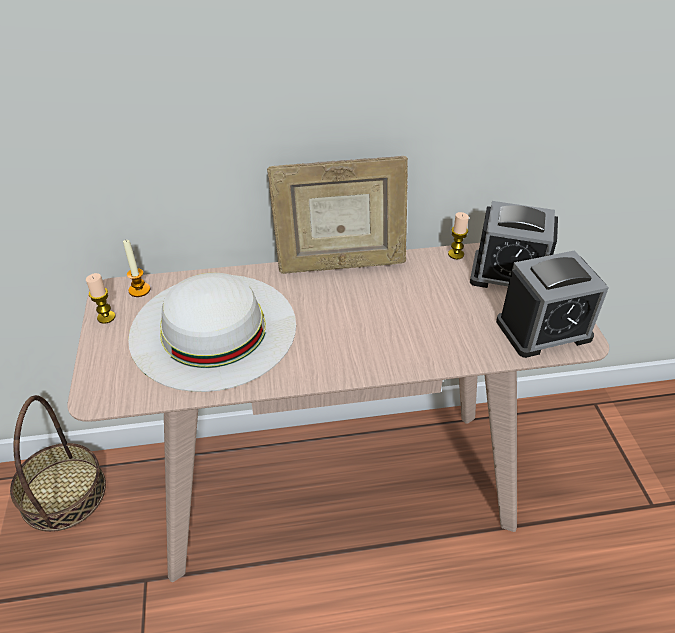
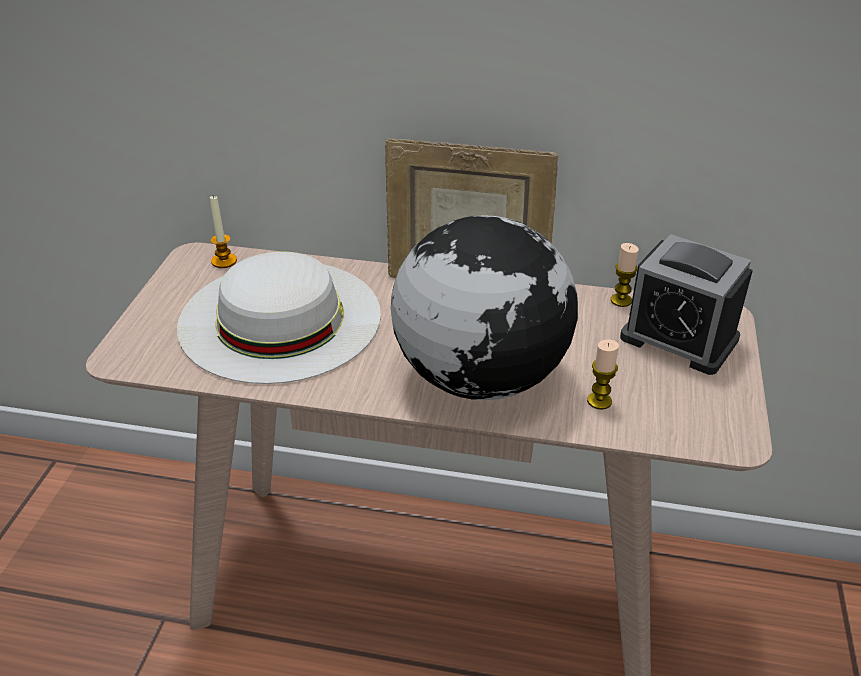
camera: 20 degrees right, 5 degrees down
basket [10,395,106,532] -> none
candle [86,273,116,324] -> candle moved to [587,340,619,410]
alarm clock [496,250,609,358] -> none
none -> globe [391,215,578,400]

